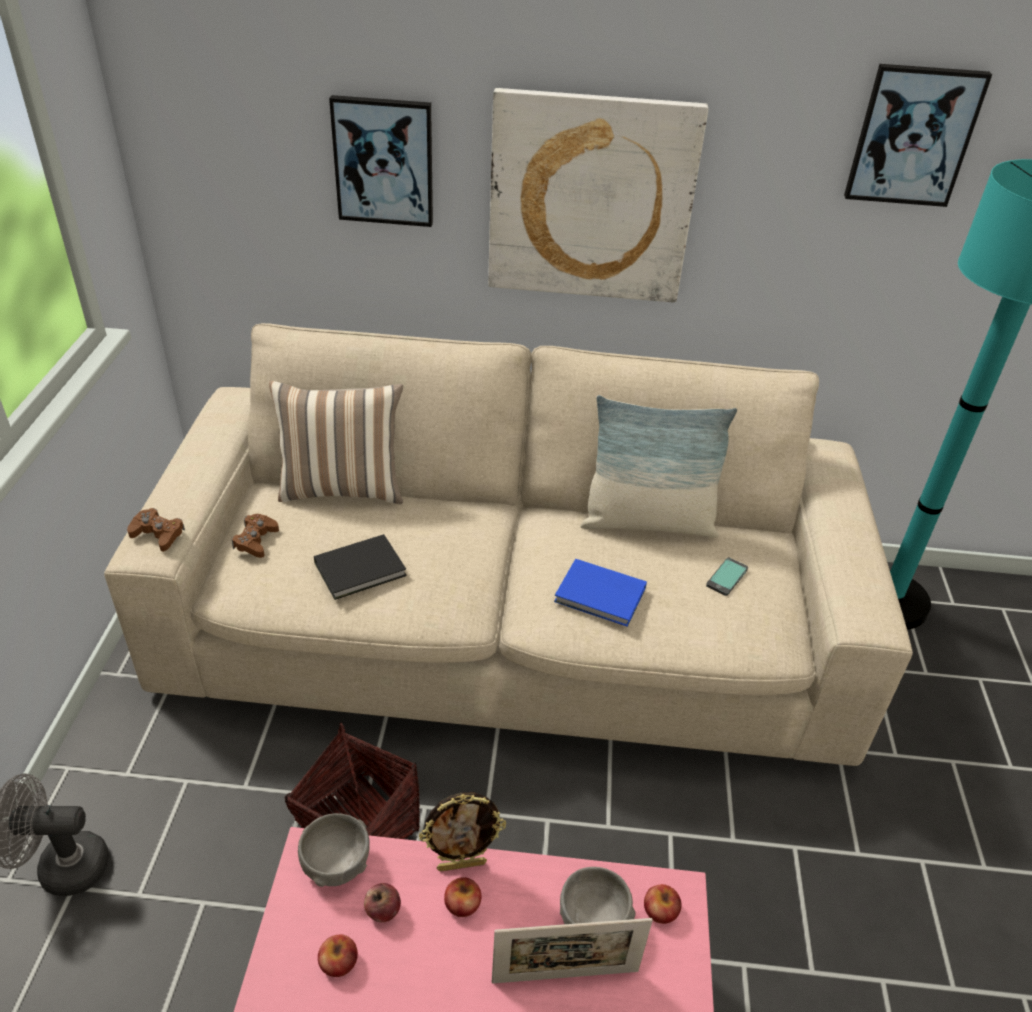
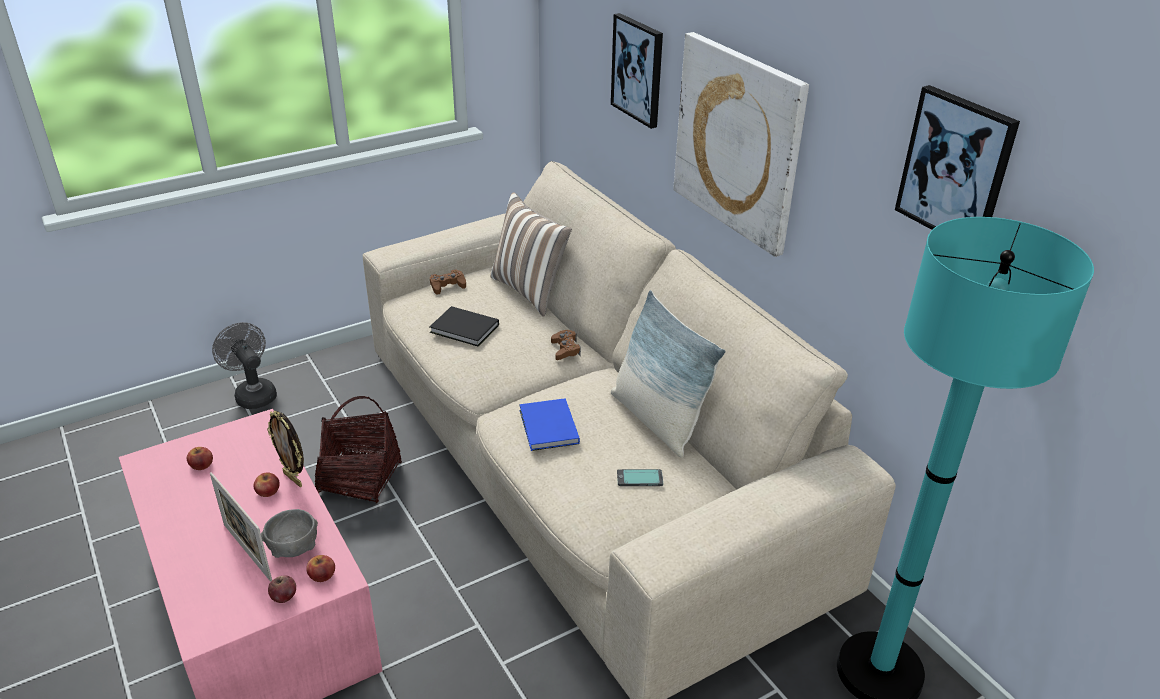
camera: 55 degrees right, 5 degrees down
brown game controller [127,508,185,552] -> brown game controller moved to [551,330,581,360]
grey bowl [298,813,370,887] -> none
apple [364,883,401,922] -> apple moved to [268,576,296,603]

